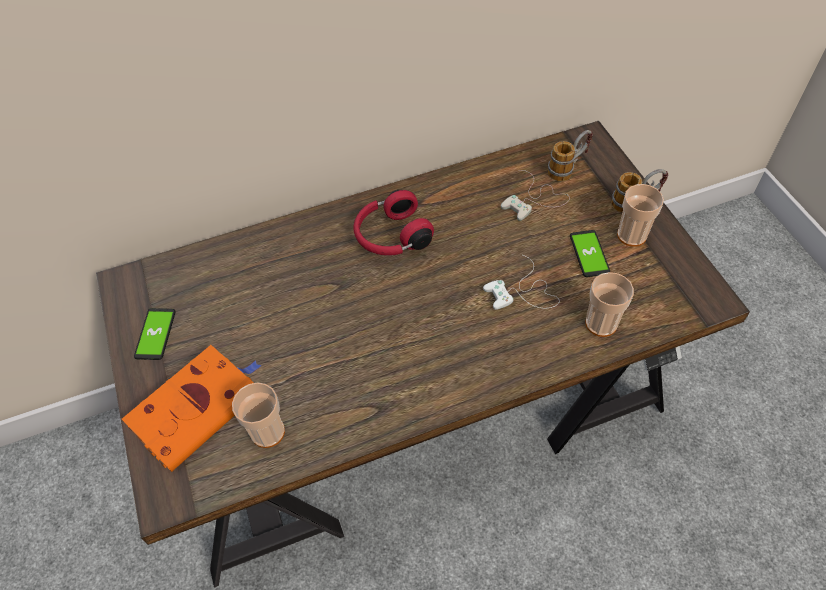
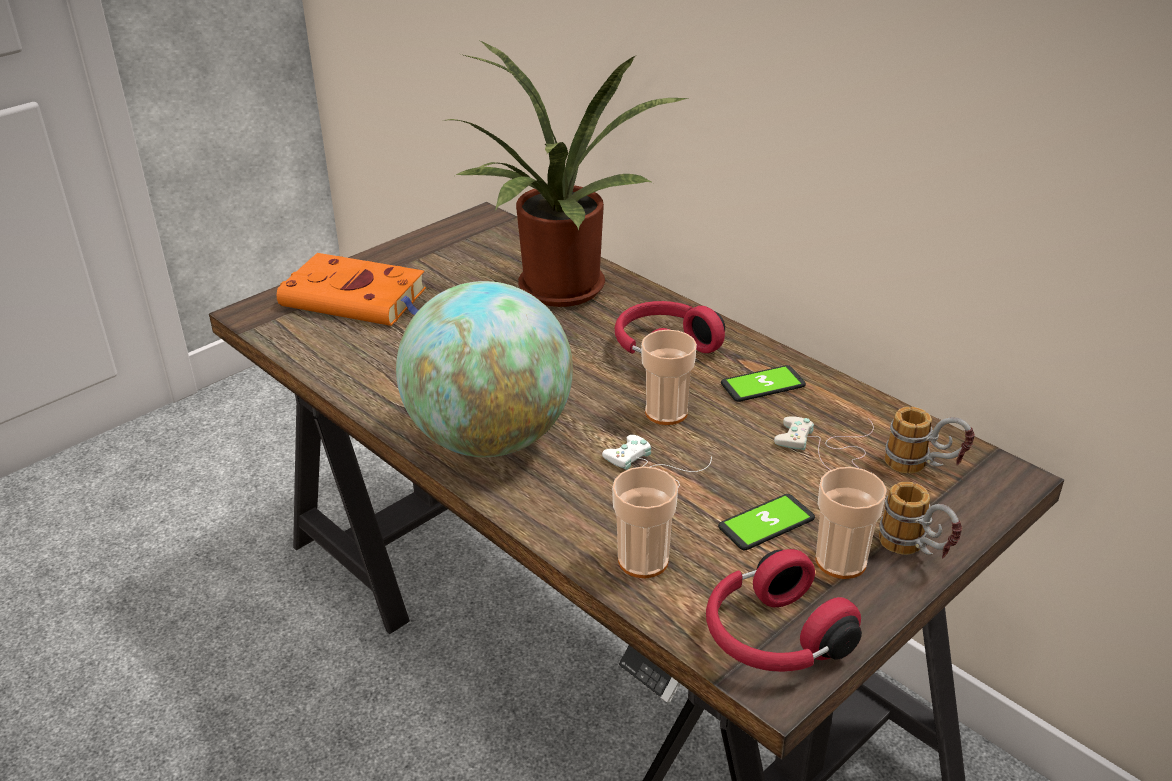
camera: 65 degrees right, 20 degrees down
phone [134,308,176,360] -> phone moved to [721,365,806,402]
cup [232,382,285,448] -> cup moved to [641,330,697,425]
none -> globe [396,281,573,457]
none -> potted plant [441,40,688,307]
none -> red headphones [706,549,862,672]

